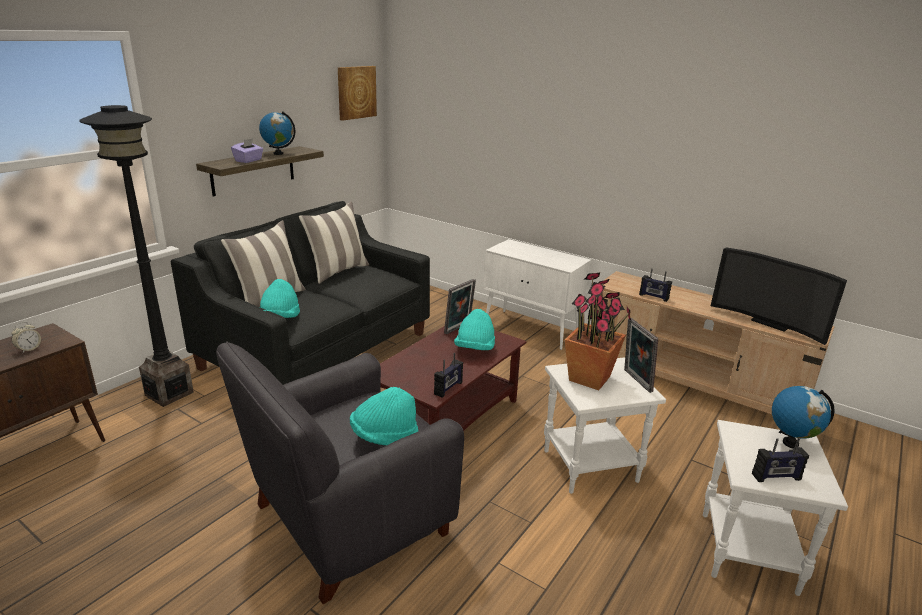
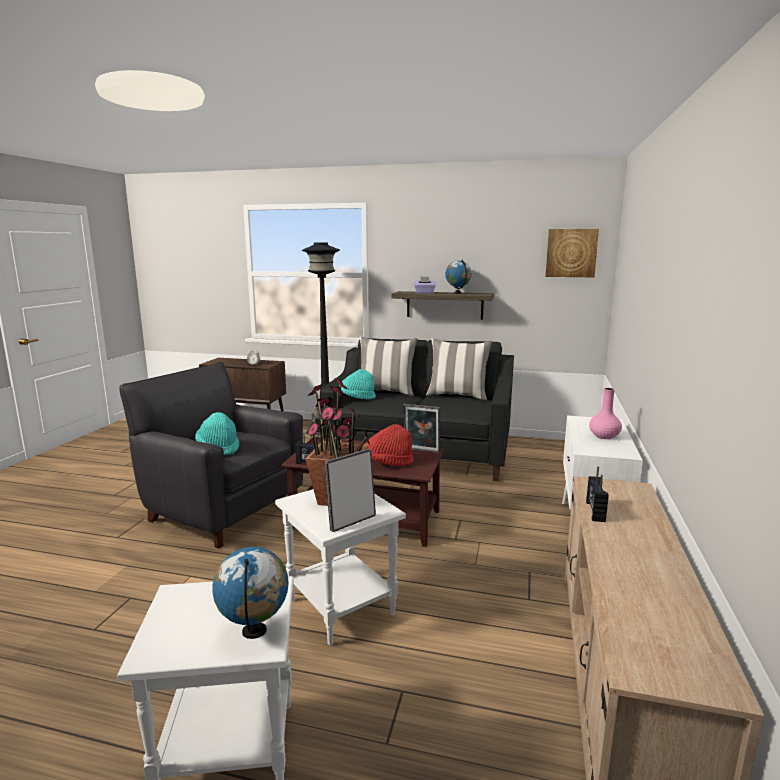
camera: 70 degrees right, 10 degrees down
turquoise hat [454,309,495,350] -> red hat [365,424,414,466]
television [711,247,847,345] -> none
radio [752,438,809,482] -> none
none -> pink vase [589,388,622,439]

